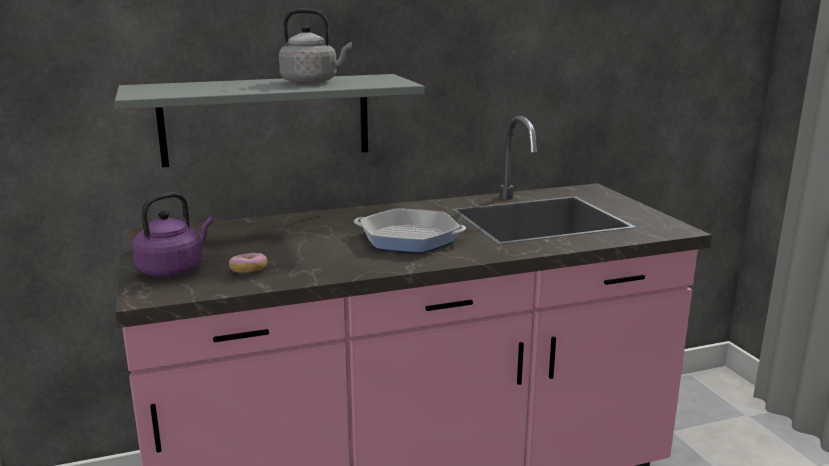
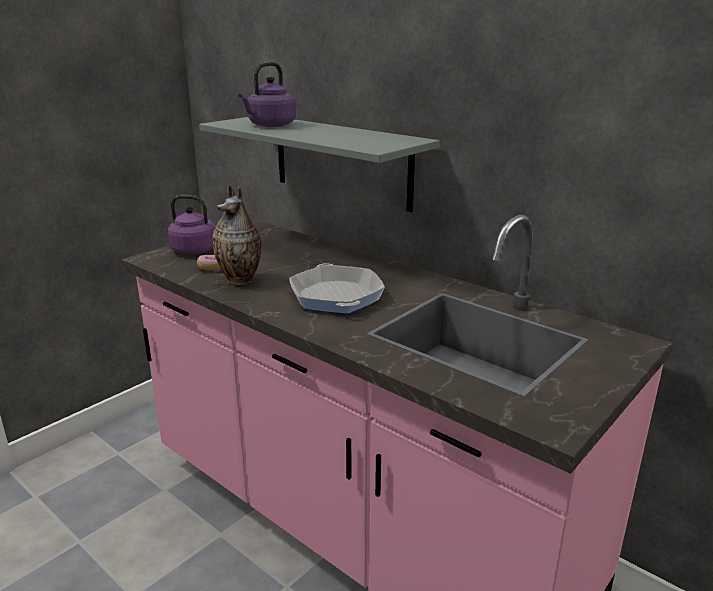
camera: 60 degrees right, 5 degrees up
grey kettle [279,9,352,84] -> none
none -> vase [213,184,262,285]
none -> purple kettle [238,62,296,127]

